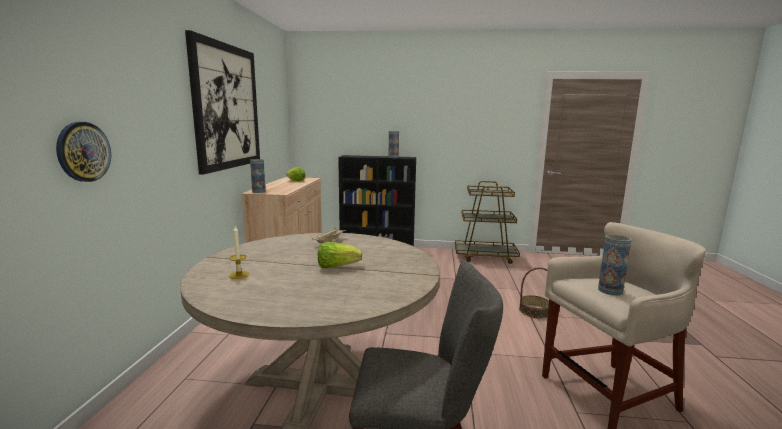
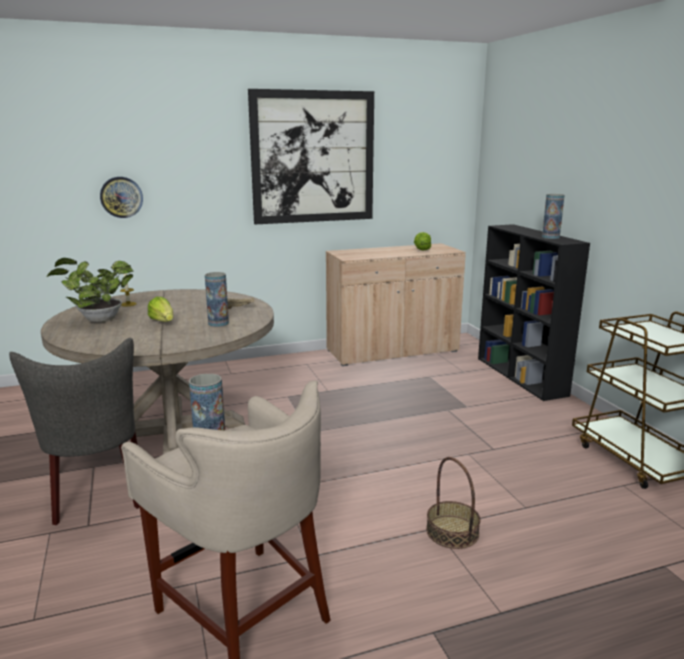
camera: 65 degrees right, 5 degrees up
vase [250,159,266,193] -> vase moved to [205,272,229,327]
none -> potted plant [46,258,133,323]

